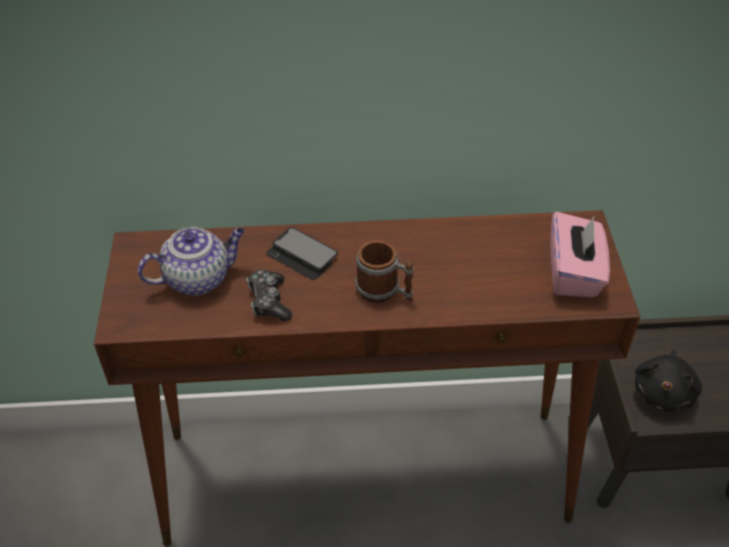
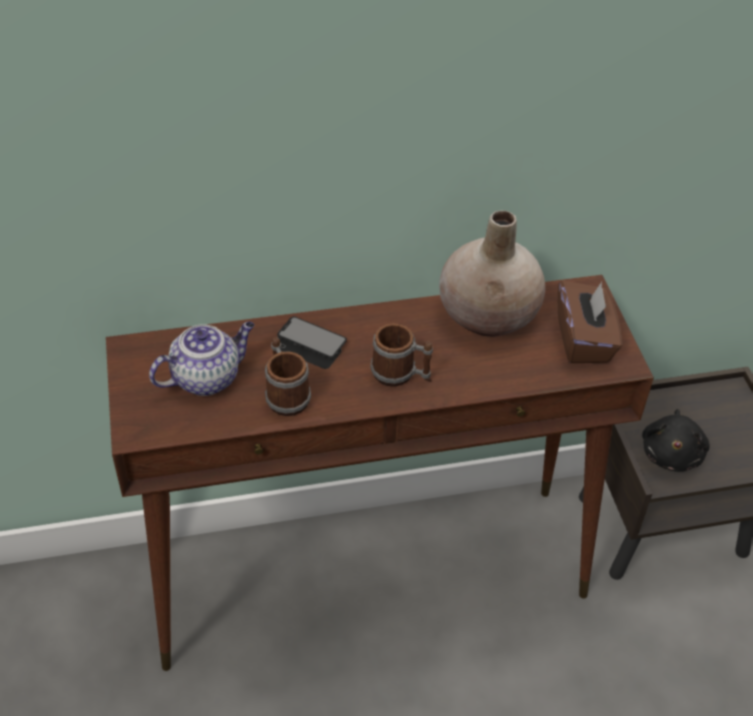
camera: 10 degrees left, 0 degrees up
game controller [247,269,292,321] -> mug [265,337,311,416]
pink tissue box [550,212,610,298] -> brown tissue box [557,280,622,363]
none -> beige vase [439,210,545,337]

